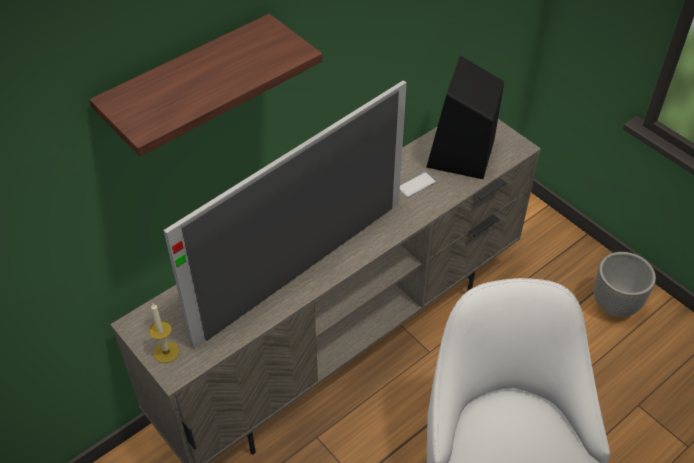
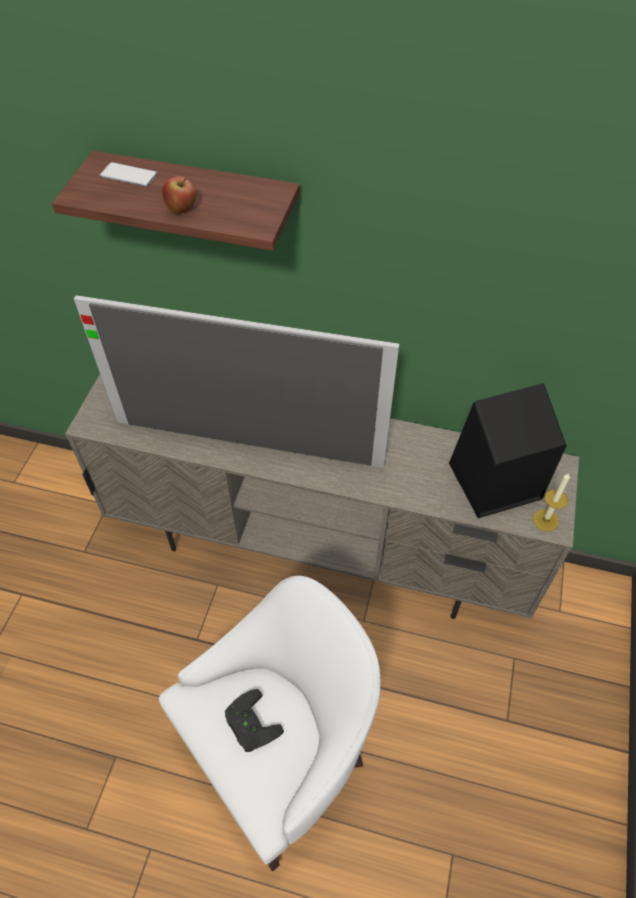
camera: 55 degrees right, 5 degrees up
candle [149,303,179,363] -> candle moved to [533,473,570,531]
phone [400,172,437,197] -> phone moved to [100,162,158,186]
planter [594,252,656,317] -> none
none -> apple [162,176,196,214]
none -> black game controller [225,689,284,752]

